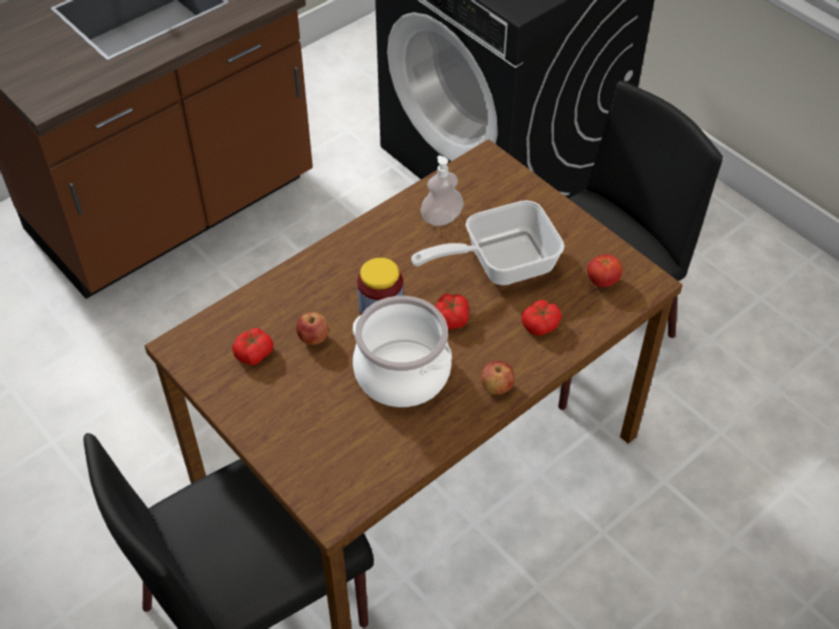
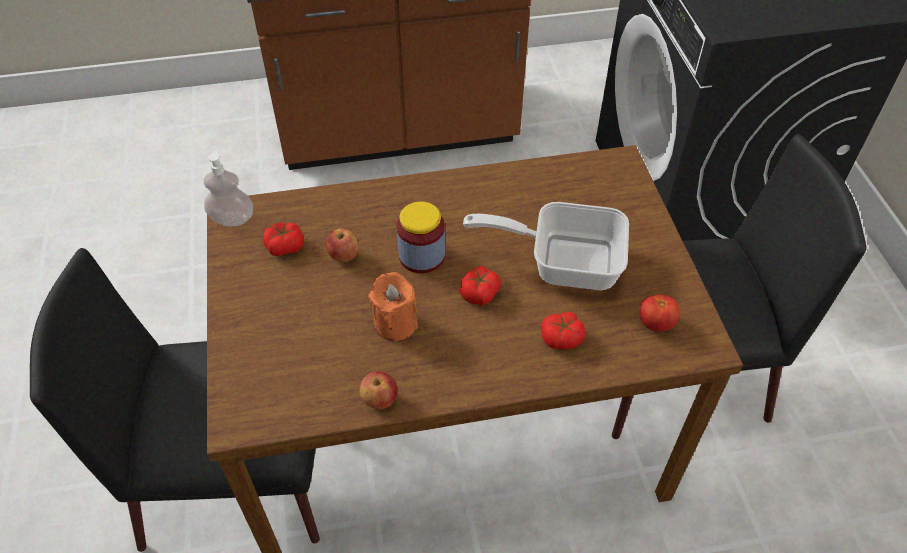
camera: 30 degrees right, 0 degrees up
cooking pot [353,296,452,407] -> orange candle [368,272,418,341]
soap dispenser [420,155,464,226] -> soap dispenser moved to [204,151,253,226]
apple [481,361,514,394] -> apple moved to [359,371,397,409]

